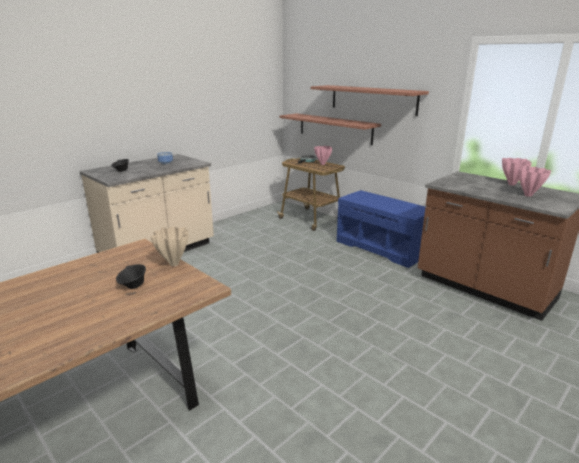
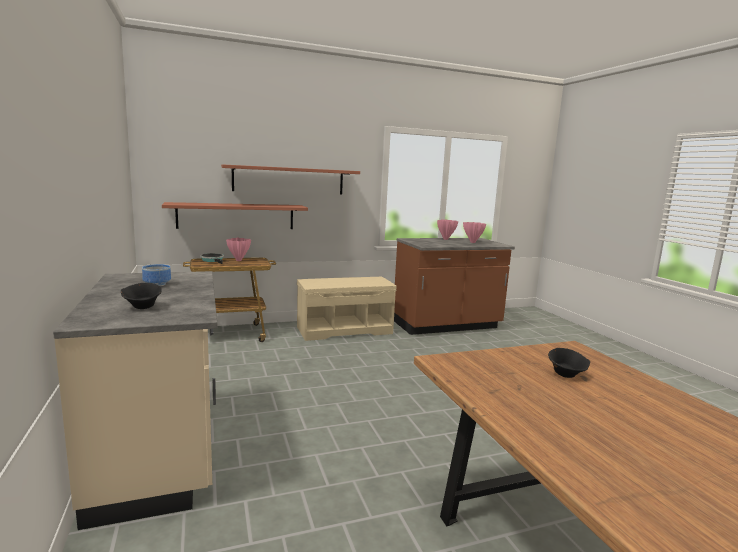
camera: 65 degrees left, 10 degrees down
beige vase [151,227,189,266] -> none
blue bench [337,190,425,268] -> beige bench [297,277,397,341]

